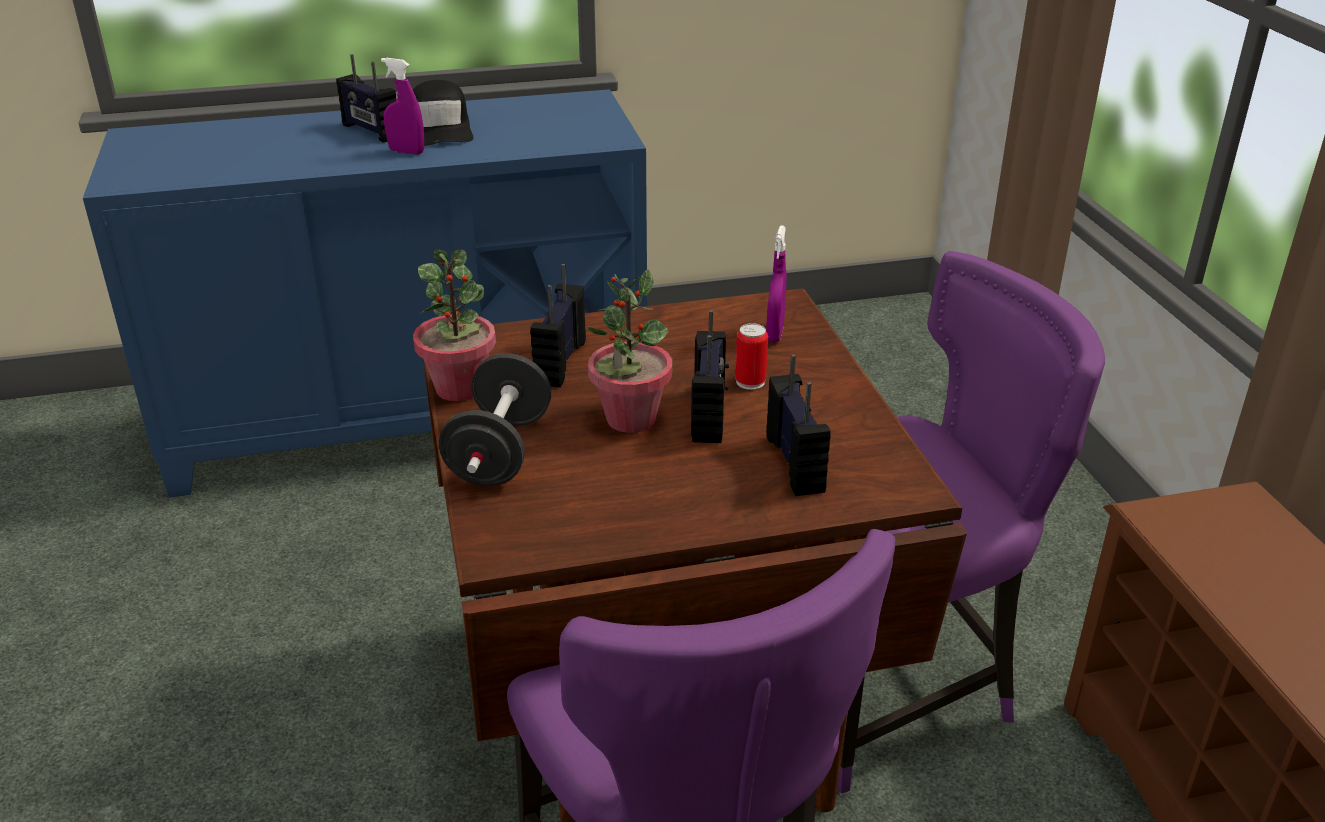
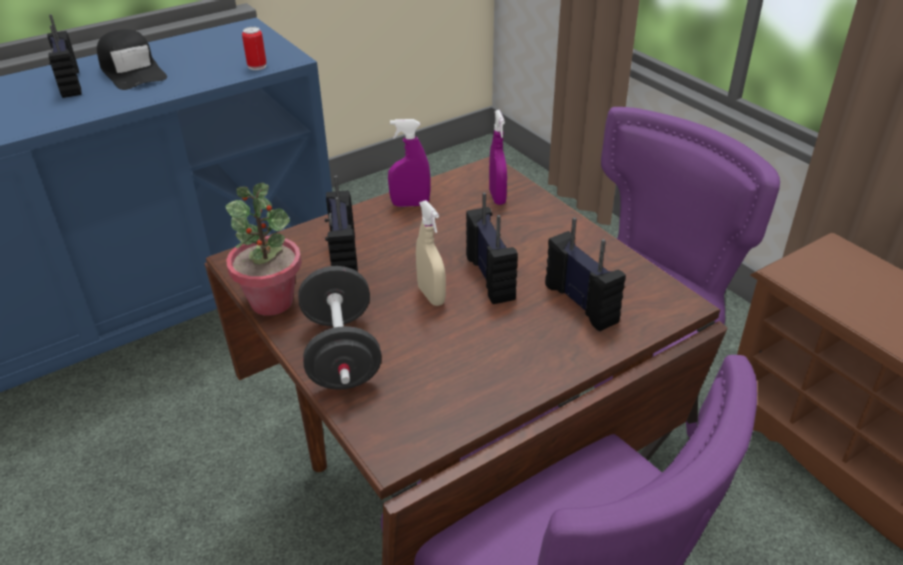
camera: 20 degrees left, 5 degrees up
radio [336,54,396,143] -> radio turned 45 degrees clockwise [47,14,81,98]
purple spray bottle [381,58,424,155] -> purple spray bottle moved to [388,119,431,207]
potted plant [587,269,672,433] -> beige spray bottle [416,200,446,306]
can [735,323,768,390] -> can moved to [242,27,267,70]

